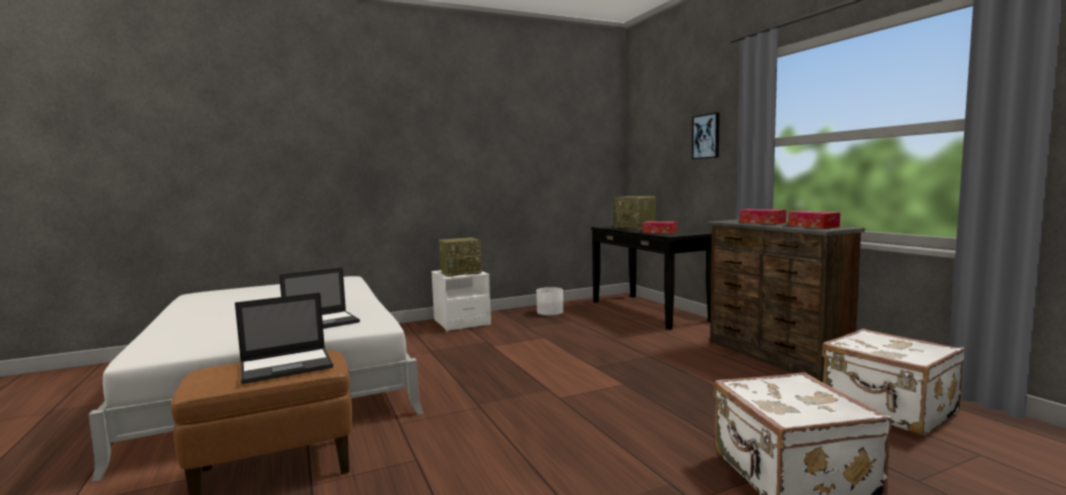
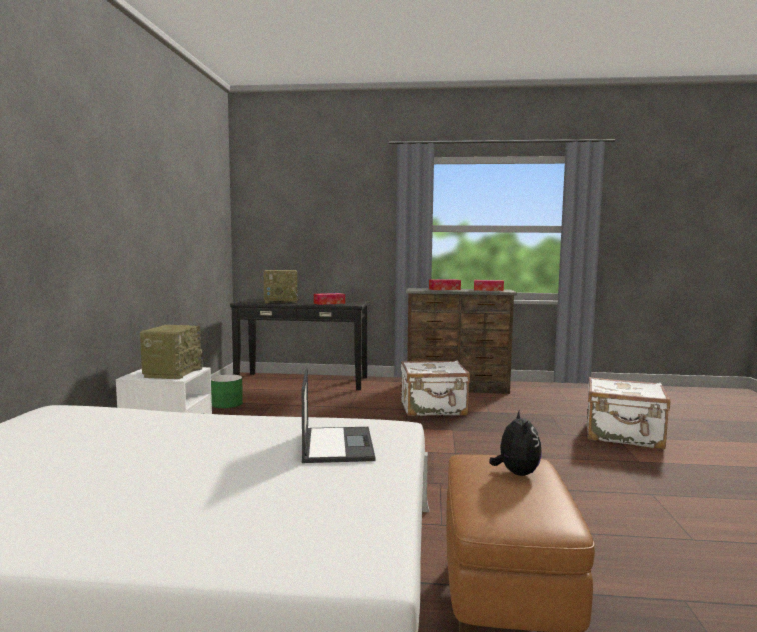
camera: 60 degrees left, 0 degrees up
laptop [235,293,333,384] -> plush toy [489,409,542,476]
white planter [536,287,563,316] -> green planter [211,374,243,408]
picture [692,112,719,159] -> none
white suitcase [822,328,965,436] -> white suitcase moved to [401,361,470,416]

